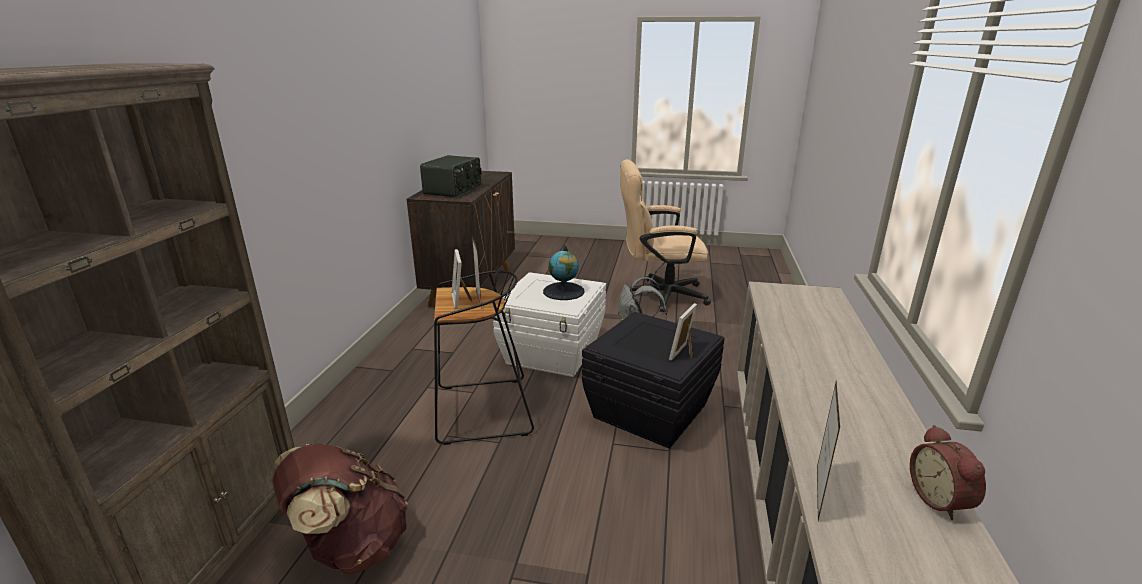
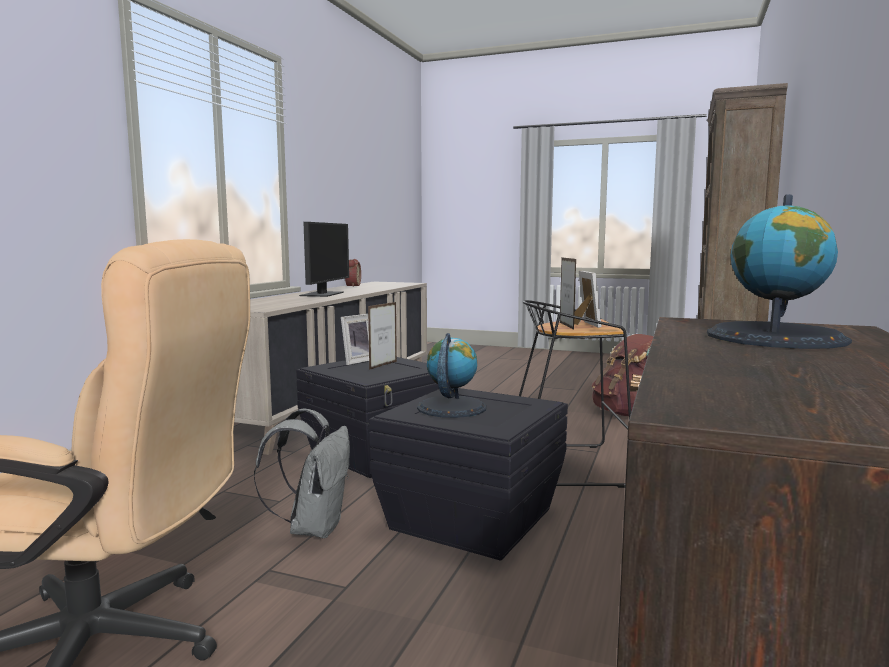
camera: 170 degrees left, 15 degrees down
radio [420,155,482,197] -> globe [707,194,852,349]
white storage box [493,272,606,377] -> black storage box [369,388,568,561]
picture frame [817,381,840,520] -> picture frame moved to [368,302,397,370]
none -> monitor [299,222,349,297]

